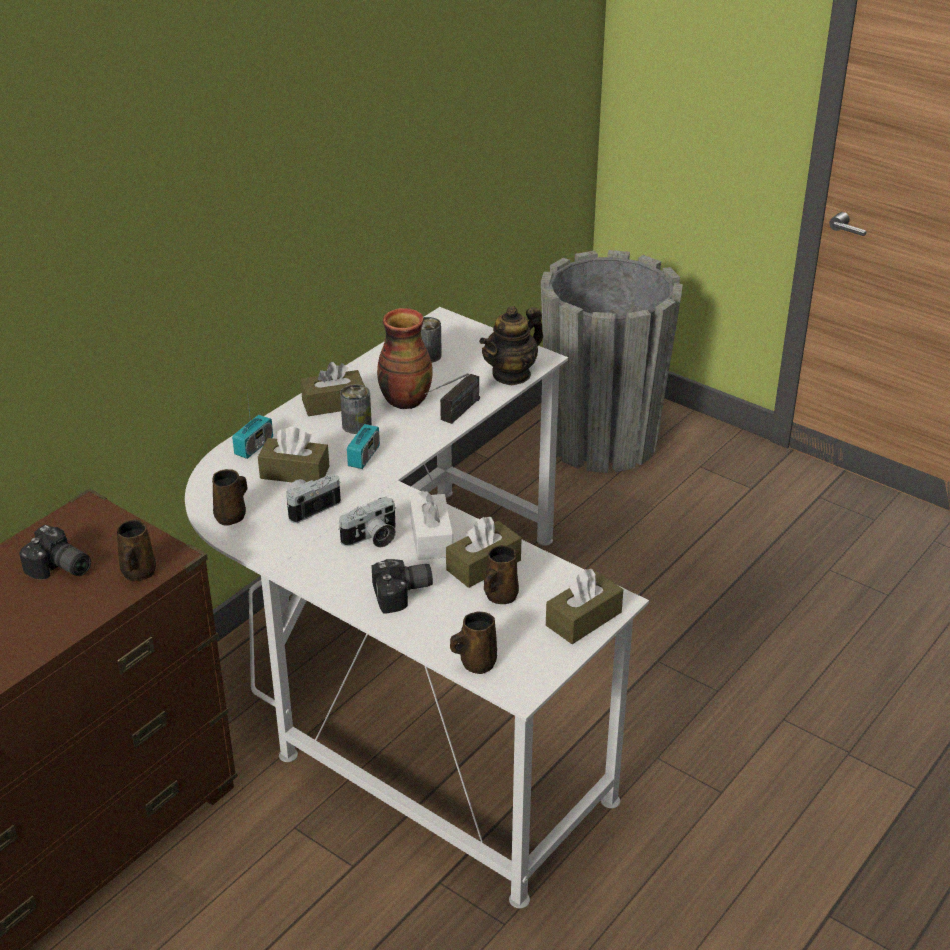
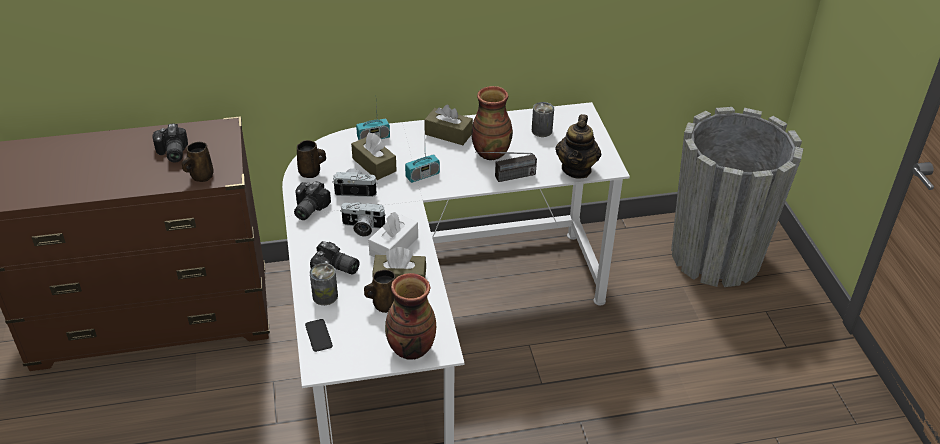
camera: 40 degrees right, 5 degrees up
can [340,384,372,434] -> can moved to [310,263,338,305]
brown mug [450,612,497,674] -> phone [305,319,333,352]
teapot [479,306,543,386] -> teapot turned 75 degrees counterclockwise [555,114,601,179]
brown tissue box [546,569,623,644] -> vase [385,273,436,359]
none -> camera [294,181,331,220]

